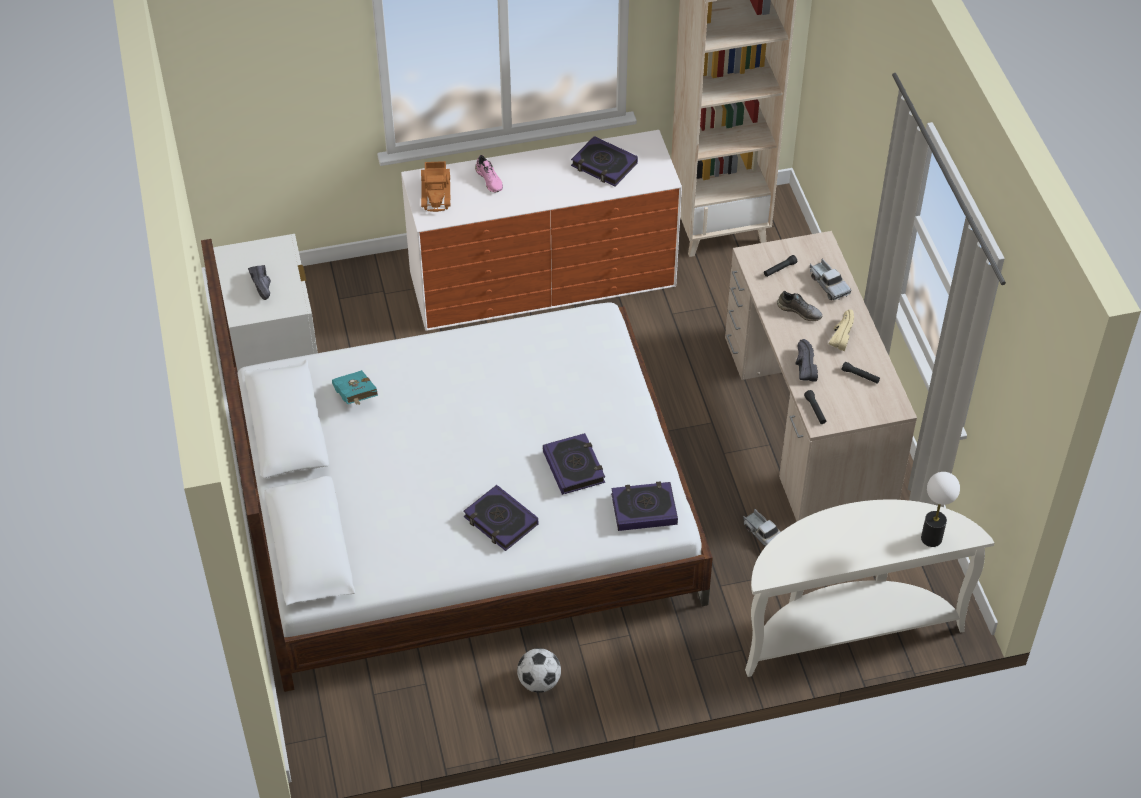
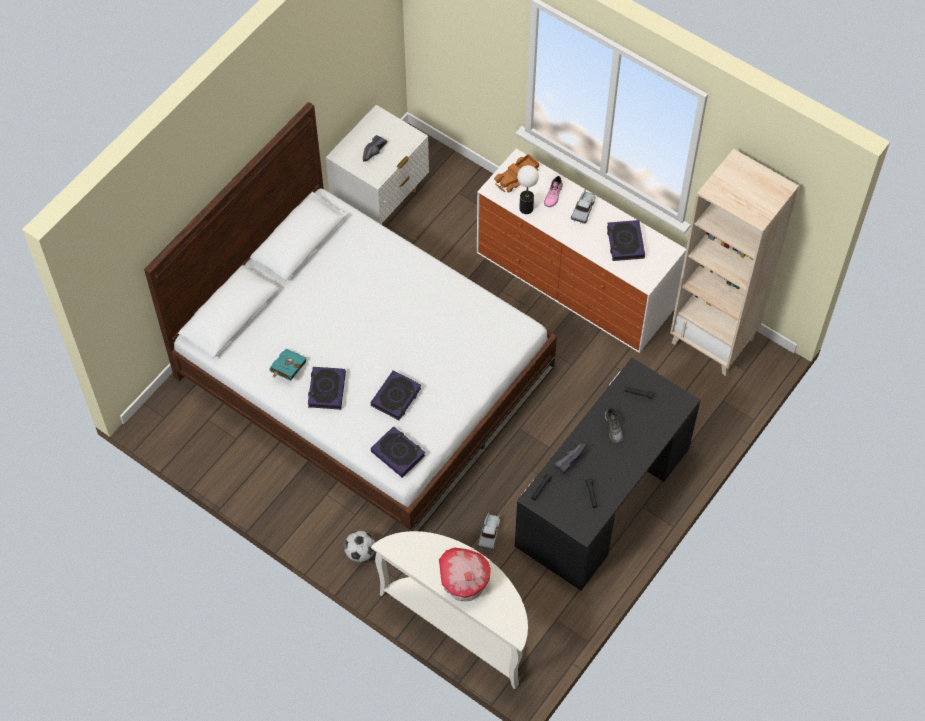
camera: 50 degrees right, 10 degrees up
turquoise book [332,370,378,405] -> turquoise book moved to [270,349,307,381]
football [517,648,561,693] -> football moved to [344,531,375,562]
beige desk [725,231,917,521] -> black desk [515,358,701,591]
toy truck [810,258,852,300] -> toy truck moved to [571,189,596,224]
beige shoe [829,310,854,351] -> none
table lamp [921,472,960,547] -> table lamp moved to [517,165,539,214]
none -> toy house [439,548,491,601]

